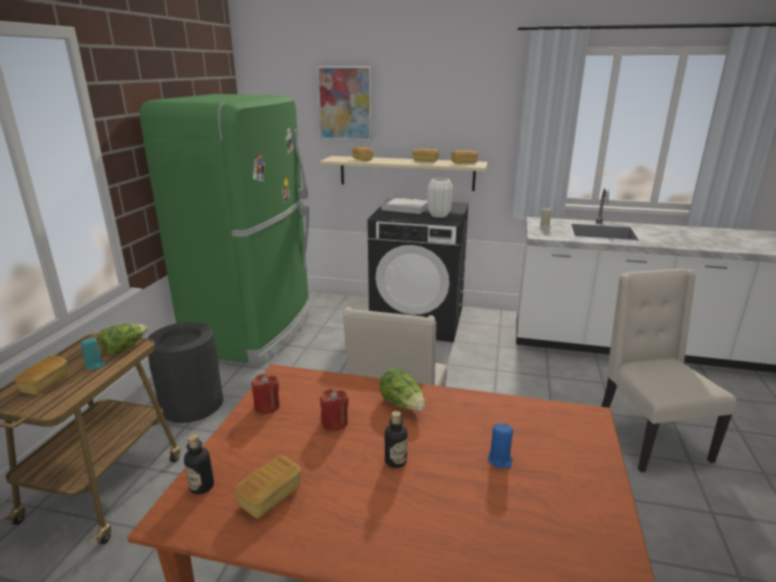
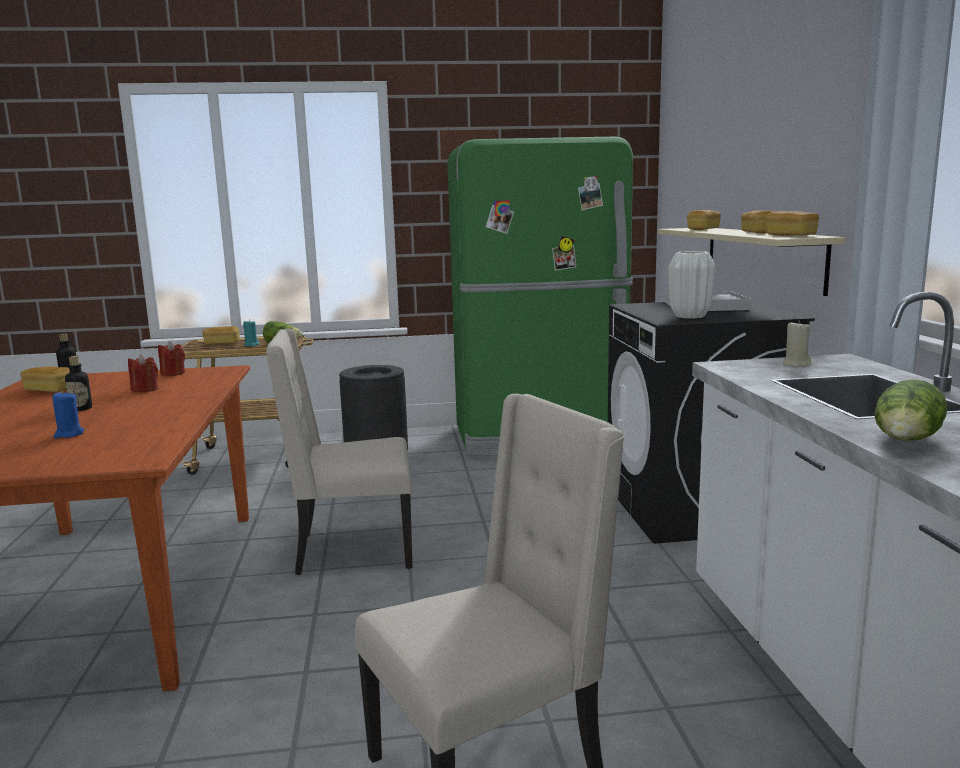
camera: 70 degrees right, 10 degrees down
picture [317,66,372,141] -> none
lettuce [379,367,425,411] -> lettuce moved to [874,379,948,441]

